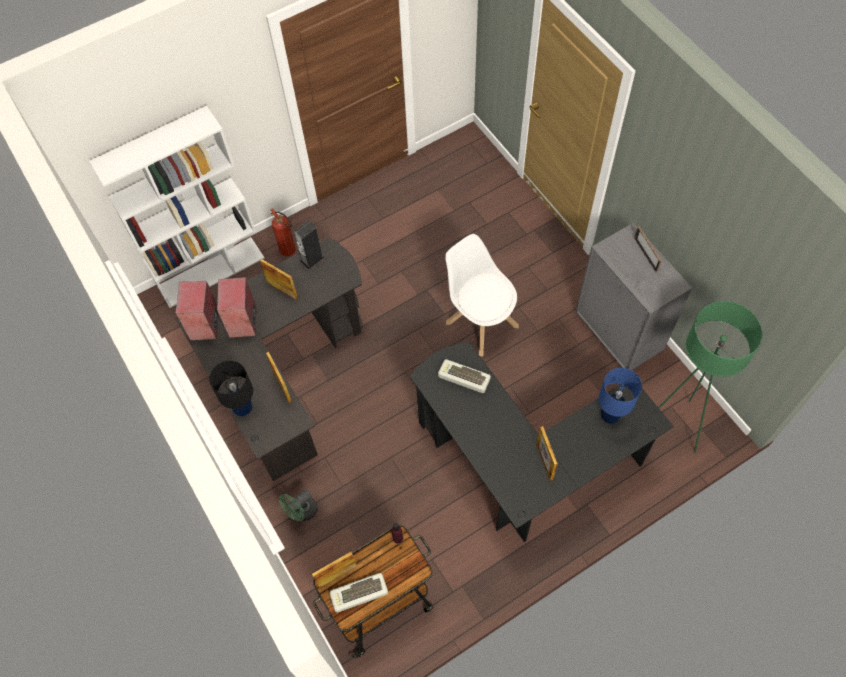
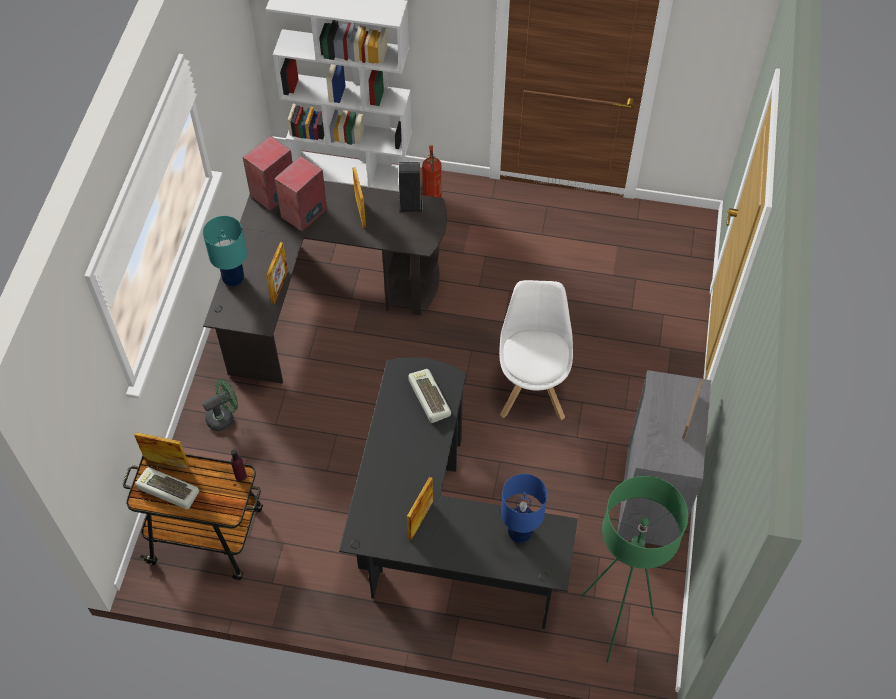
camera: 40 degrees right, 5 degrees down
black table lamp [209,360,253,416] -> turquoise table lamp [203,216,247,286]
green fan [279,489,318,521] -> green fan turned 150 degrees clockwise [202,379,238,431]

